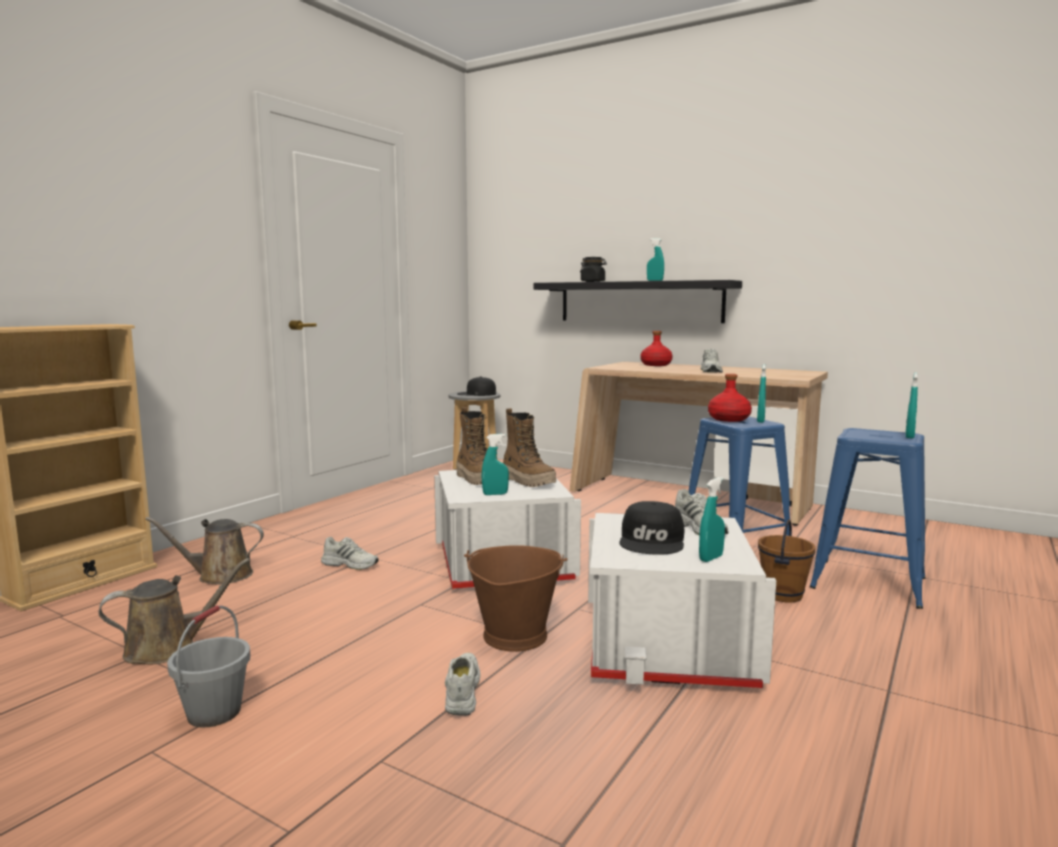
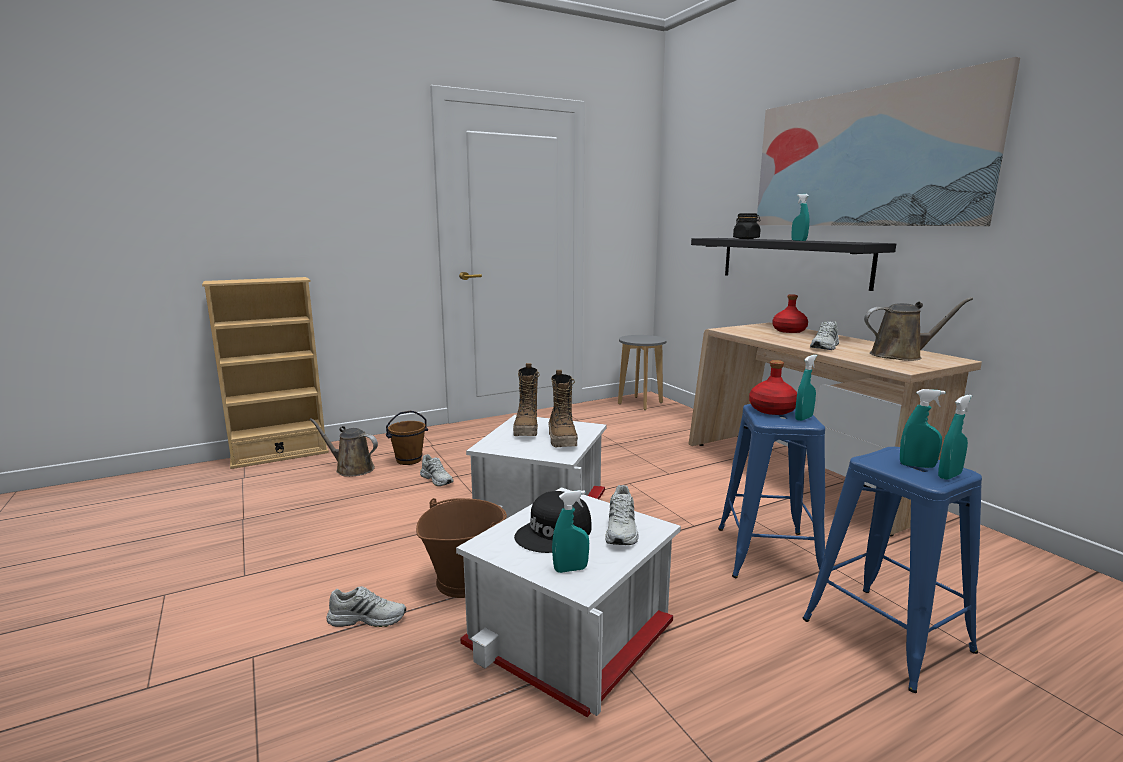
camera: 30 degrees right, 5 degrees up
brown watering can [98,558,250,665] -> brown watering can moved to [864,297,973,361]
grey bucket [167,605,250,728] -> none
white shoe [445,653,481,716] -> white shoe turned 60 degrees clockwise [326,586,406,627]
black cap [457,377,496,396] -> none
turquoise spray bottle [482,434,509,495] -> turquoise spray bottle moved to [900,389,946,468]
brown bucket [758,519,816,603] -> brown bucket moved to [386,411,428,465]
none -> picture [757,57,1020,226]

